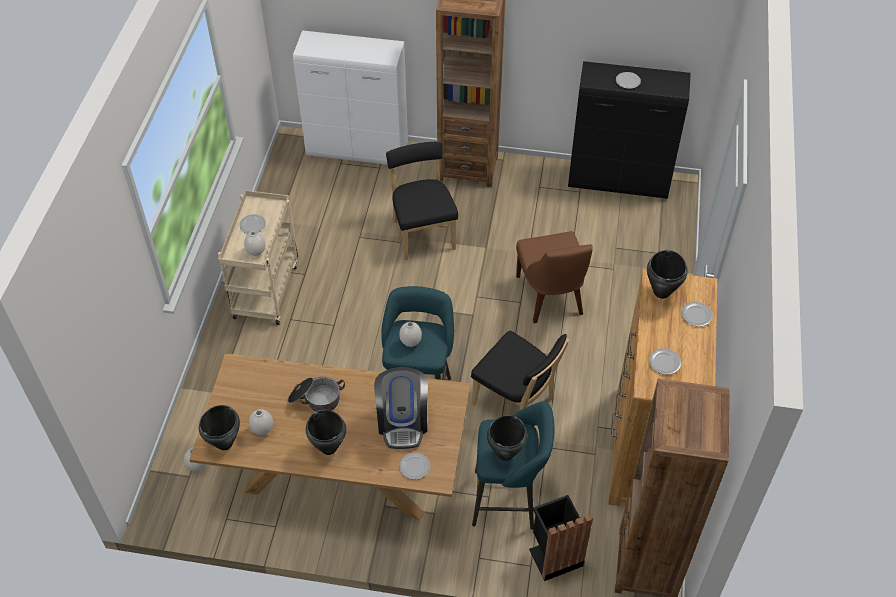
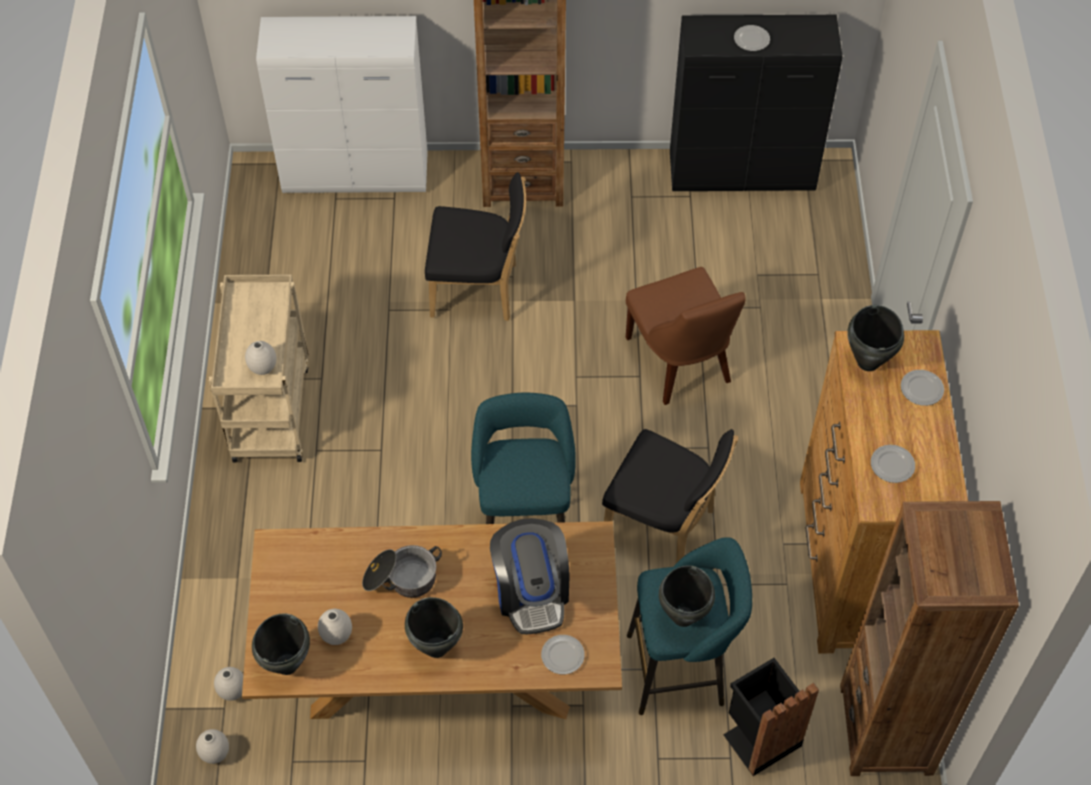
camera: 10 degrees left, 5 degrees up
plate [240,214,266,234] -> none
black chair [386,141,458,260] -> black chair turned 120 degrees clockwise [425,172,526,321]
white vase [399,322,422,347] -> white vase moved to [196,729,229,764]

